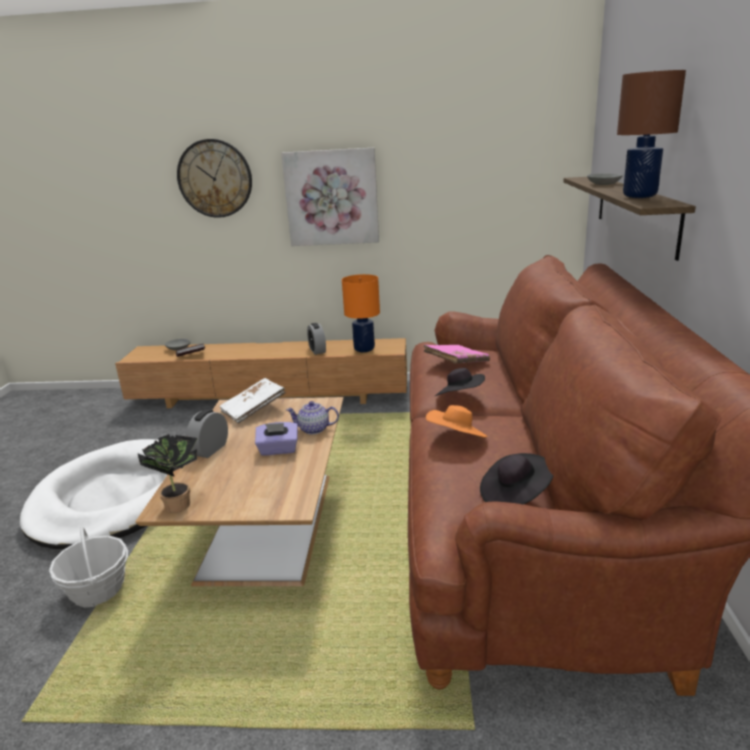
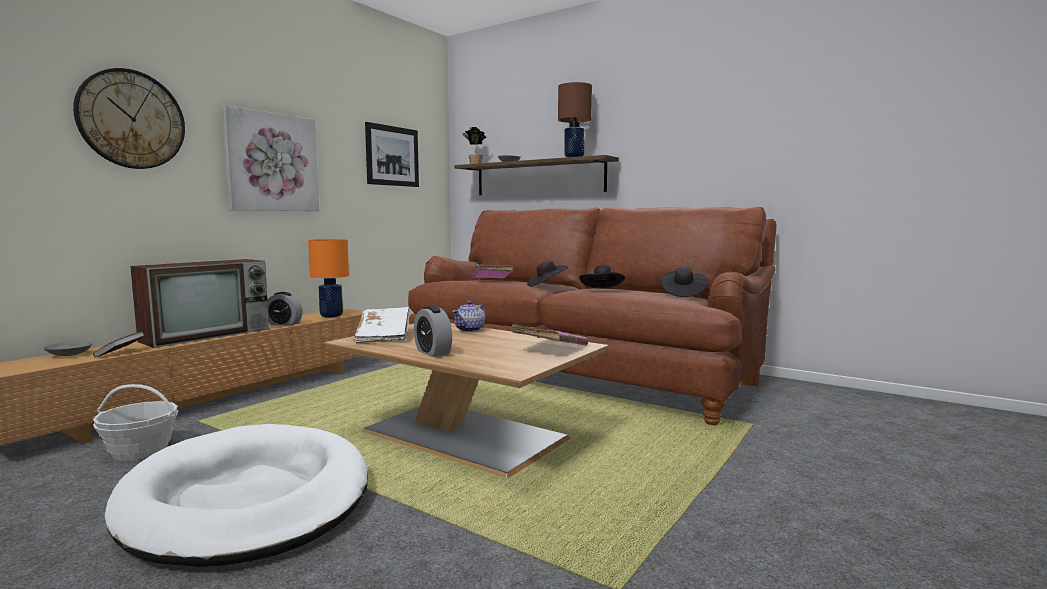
camera: 60 degrees left, 15 degrees down
basket [49,526,128,608] -> basket moved to [93,384,179,461]
potted plant [137,434,197,513] -> potted plant moved to [462,127,487,164]
purple tissue box [255,422,298,456] -> none
orange hat [426,405,488,438] -> black hat [579,265,625,289]
none -> television [130,259,269,348]
none -> picture [365,122,419,187]
none -> pink book [512,324,588,346]

